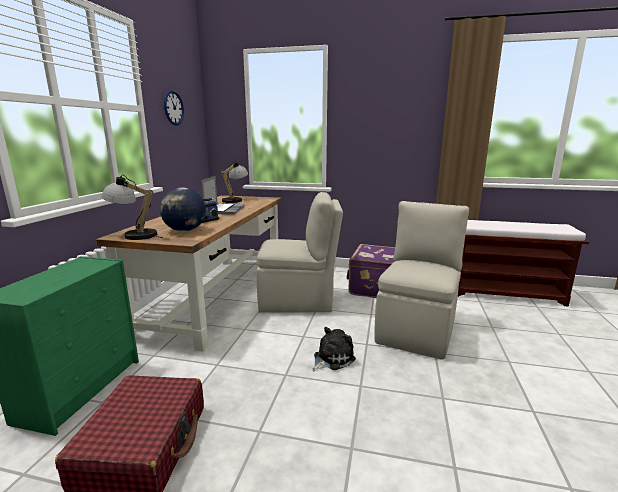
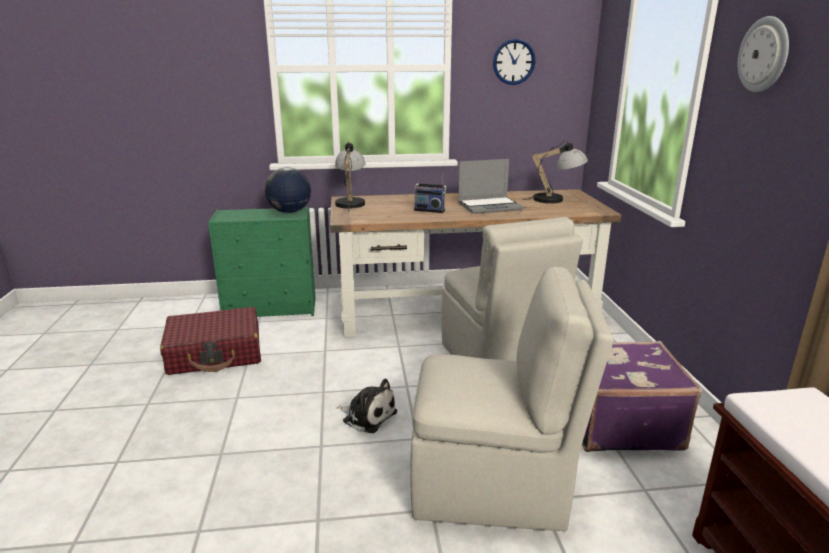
camera: 70 degrees right, 5 degrees up
globe [160,188,206,232] -> globe moved to [265,168,311,213]
none -> wall clock [738,16,789,92]

